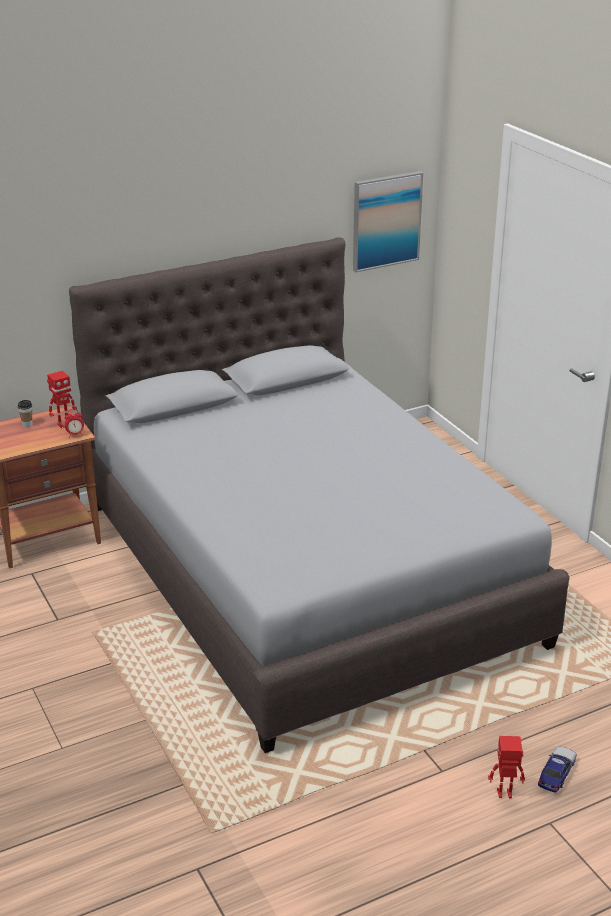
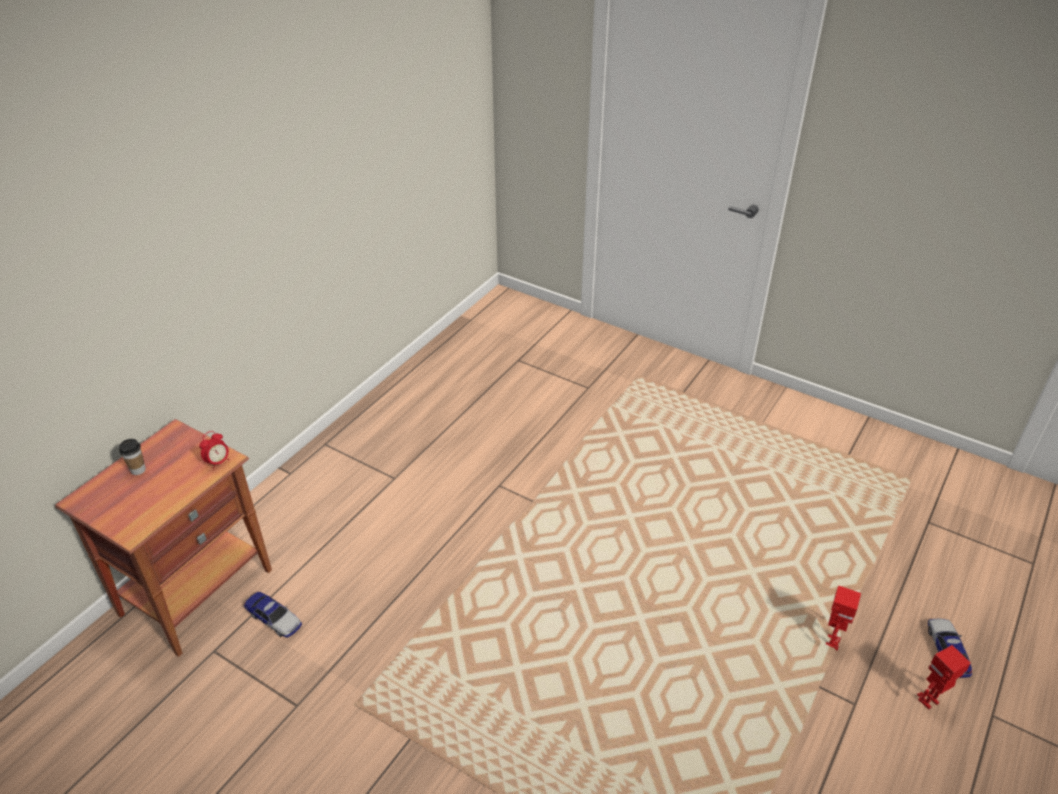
camera: 30 degrees left, 10 degrees up
toy robot [47,371,77,428] -> toy robot moved to [826,585,861,650]
grey bed [69,238,569,753] -> none
picture [353,171,423,272] -> none
none -> toy car [244,592,302,638]

